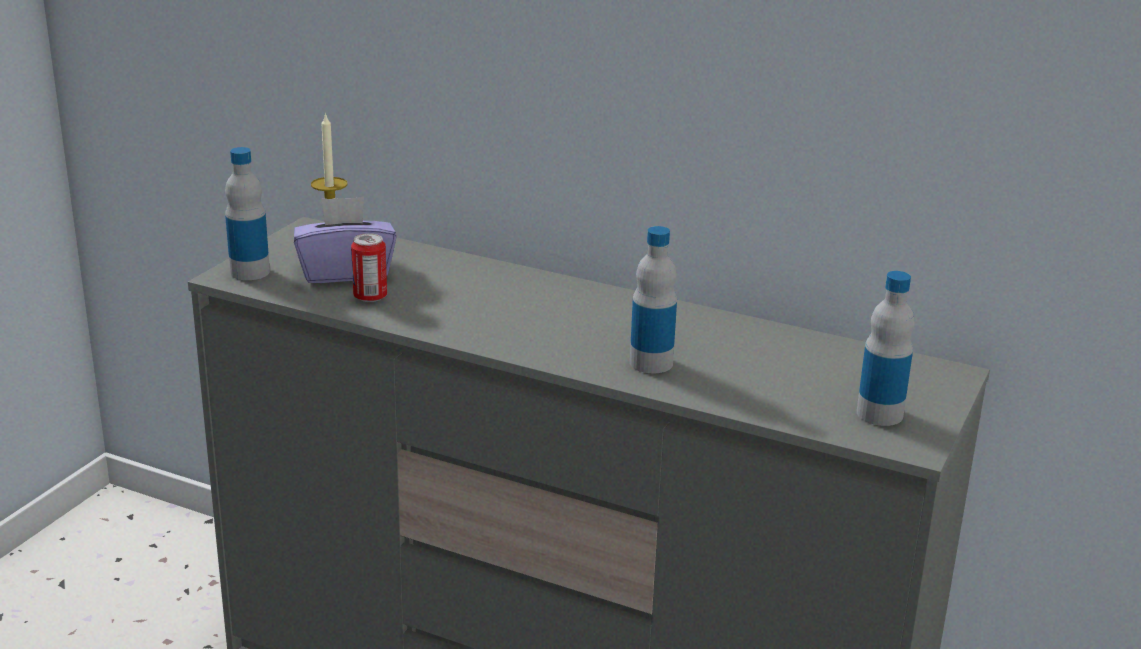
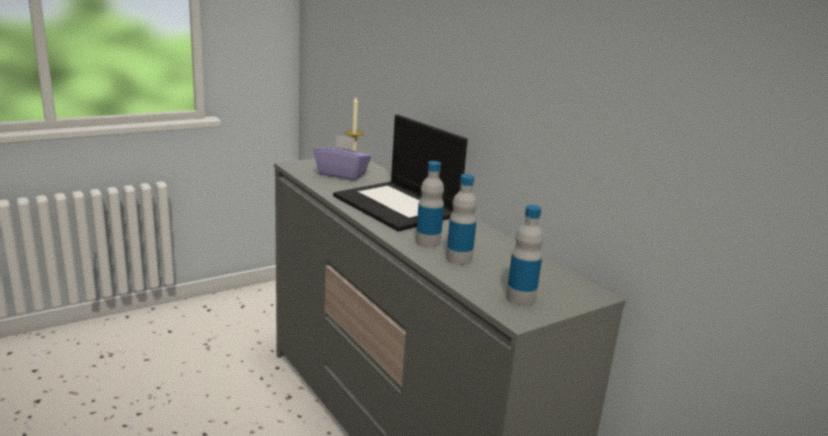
camera: 30 degrees right, 5 degrees down
bottle [225,147,270,280] -> bottle moved to [446,174,477,265]
can [351,233,387,302] -> none
none -> laptop [333,115,468,231]

